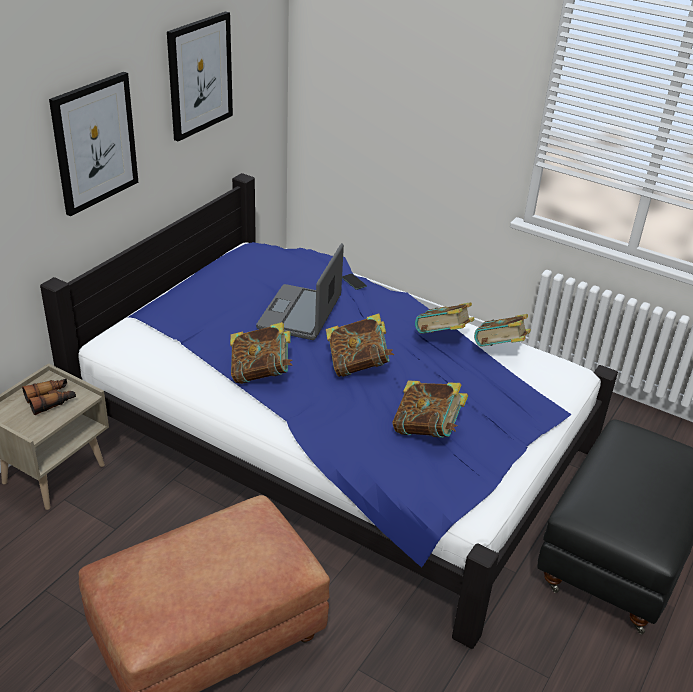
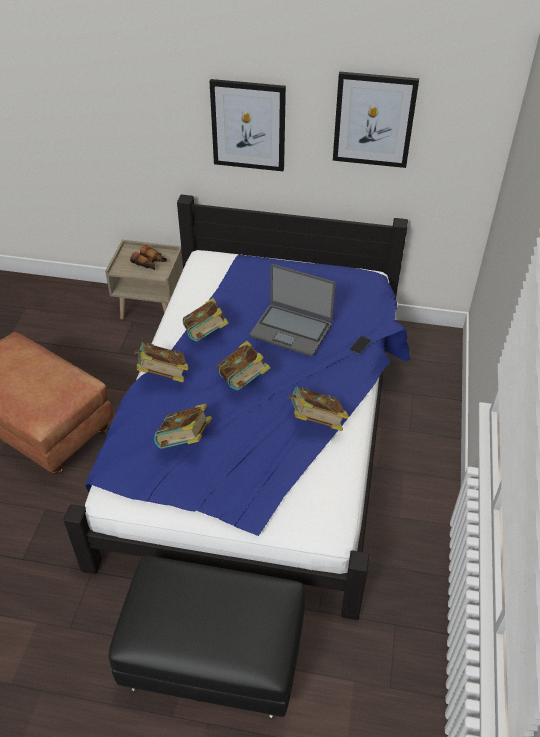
camera: 70 degrees right, 10 degrees up
laptop [256,243,344,340] -> laptop turned 150 degrees counterclockwise [250,264,336,357]
book [474,314,531,346] -> book moved to [134,342,188,382]

